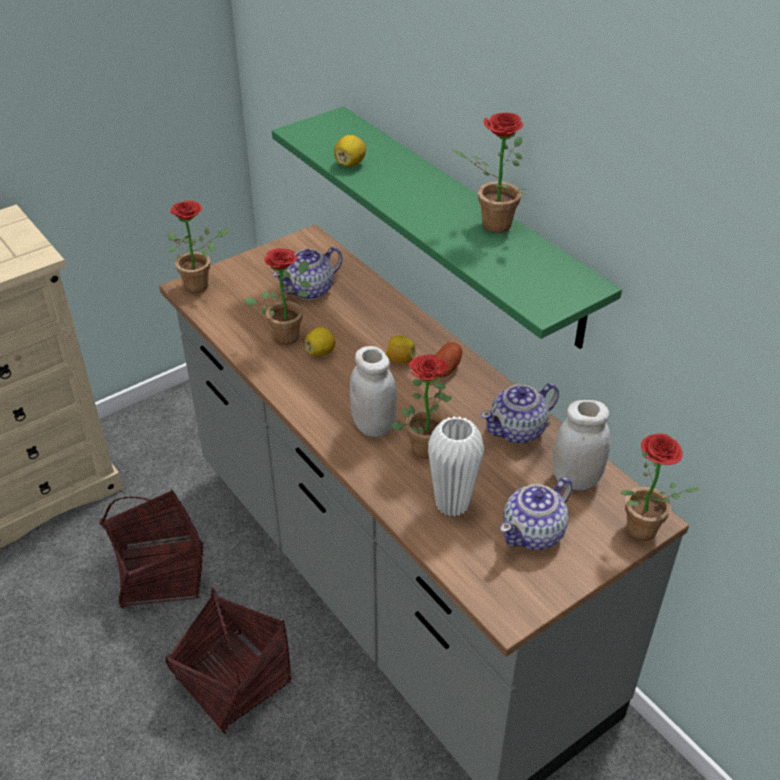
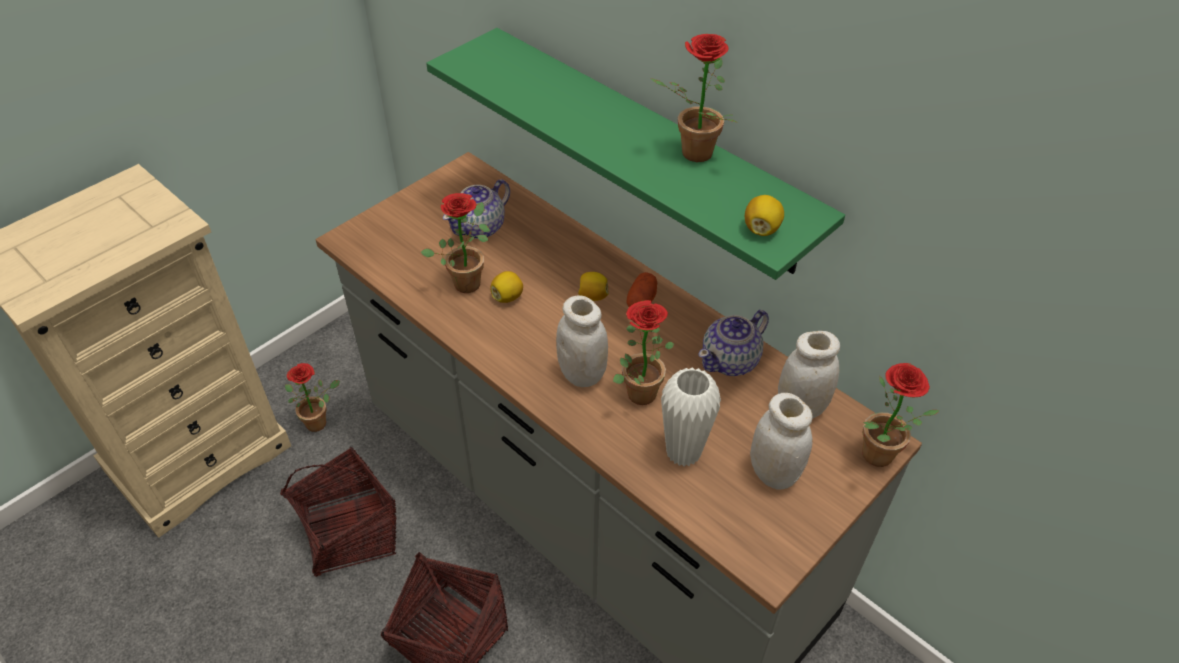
camera: 10 degrees left, 5 degrees up
potted plant [168,201,230,293] -> potted plant moved to [285,363,340,432]
lemon [334,135,366,167] -> lemon moved to [745,195,784,236]
teapot [500,477,572,550] -> white jar [750,393,813,490]

